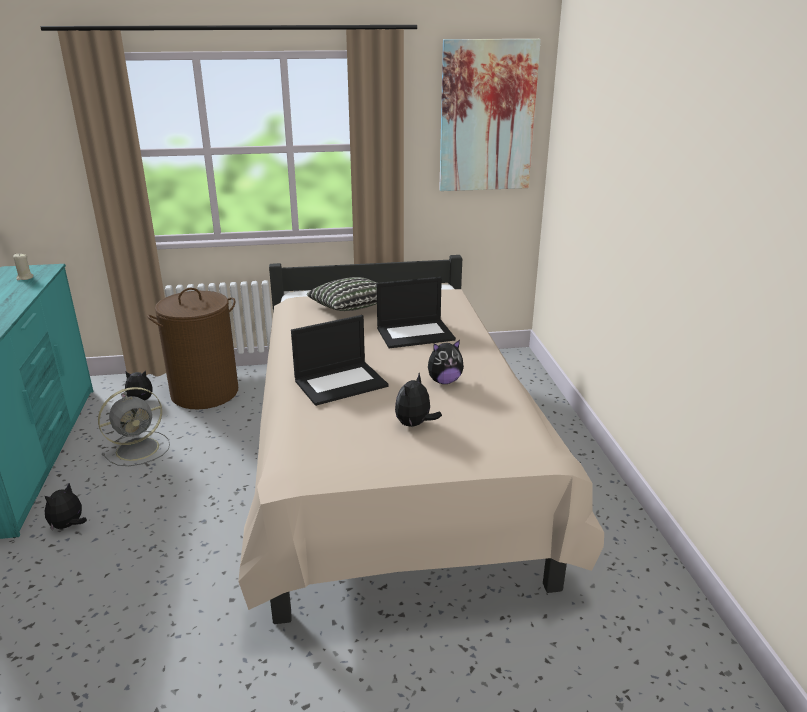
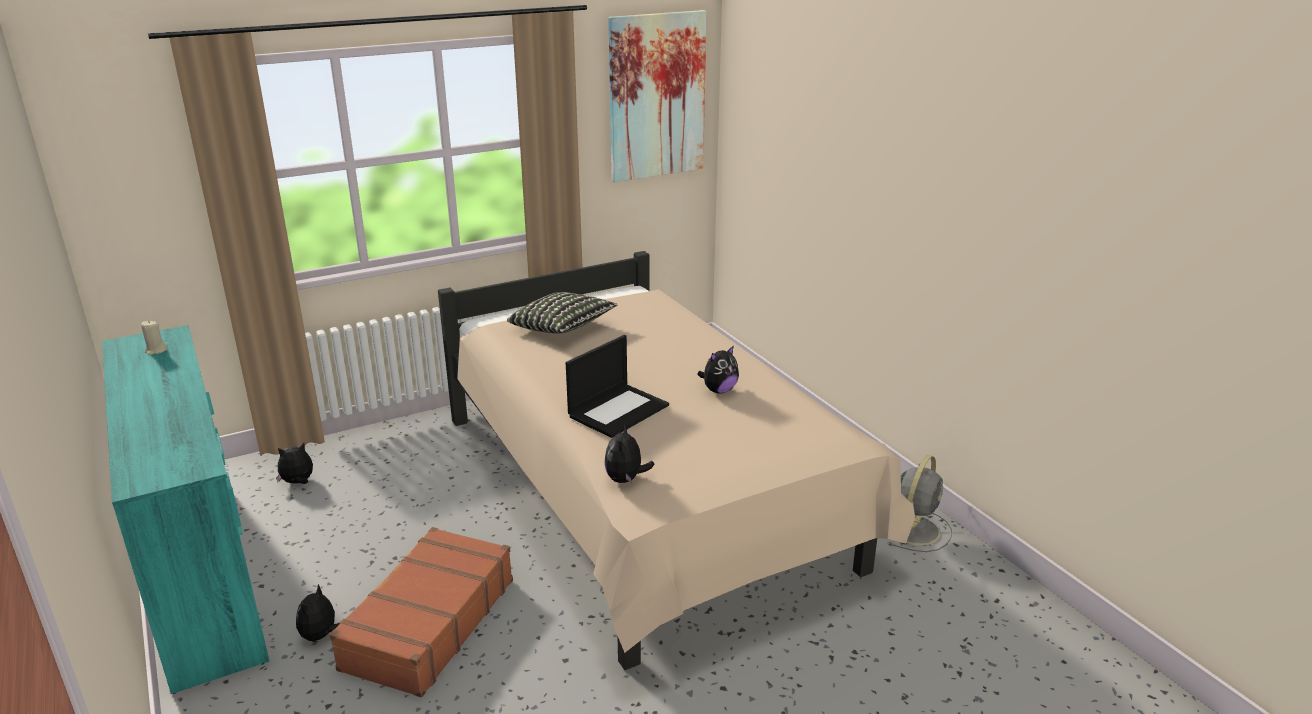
camera: 20 degrees left, 0 degrees up
grey fan [98,387,170,466] -> grey fan moved to [887,455,952,552]
brown laundry basket [147,288,238,409] -> none
laptop [377,277,456,348] -> none
plush toy [395,373,442,427] -> plush toy moved to [604,423,655,483]
none -> brown suitcase [329,527,513,697]

